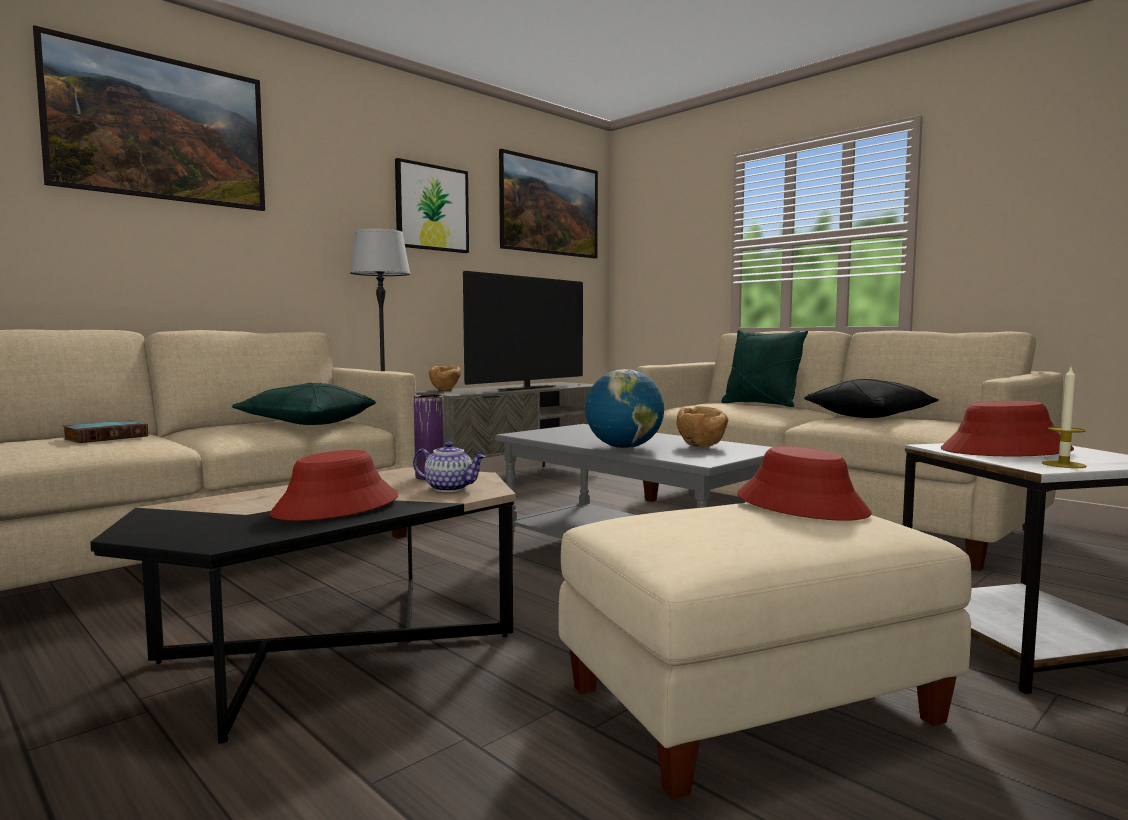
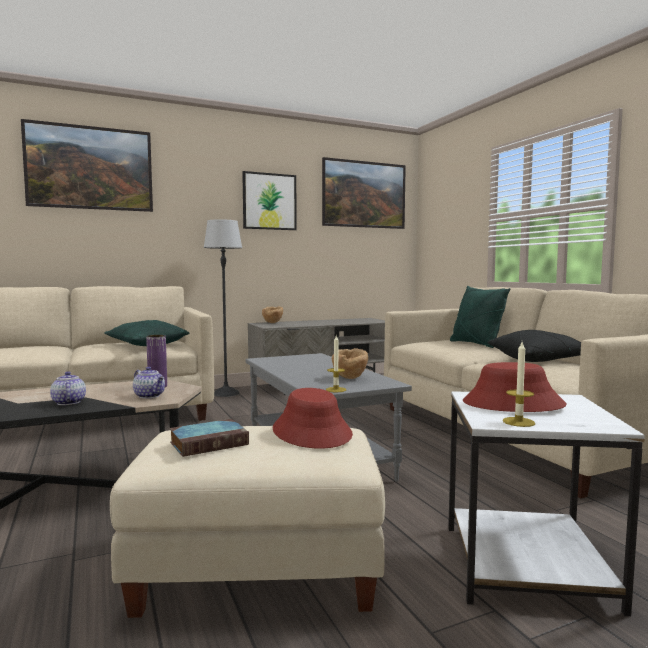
camera: 20 degrees right, 0 degrees up
book [64,420,148,443] -> book moved to [169,419,249,457]
red hat [270,450,398,521] -> teapot [50,371,86,405]
television [463,271,583,391] -> none
globe [585,369,664,449] -> none
none -> candle [326,336,346,392]

